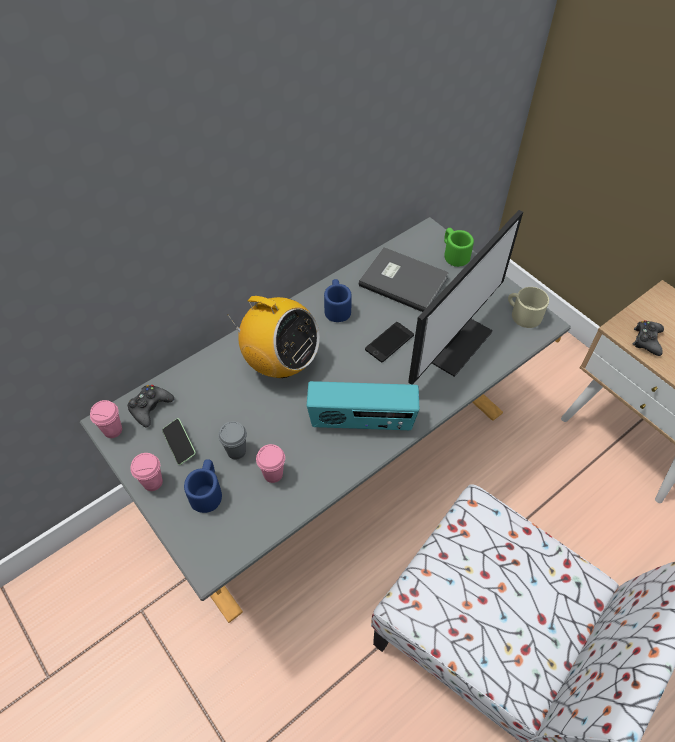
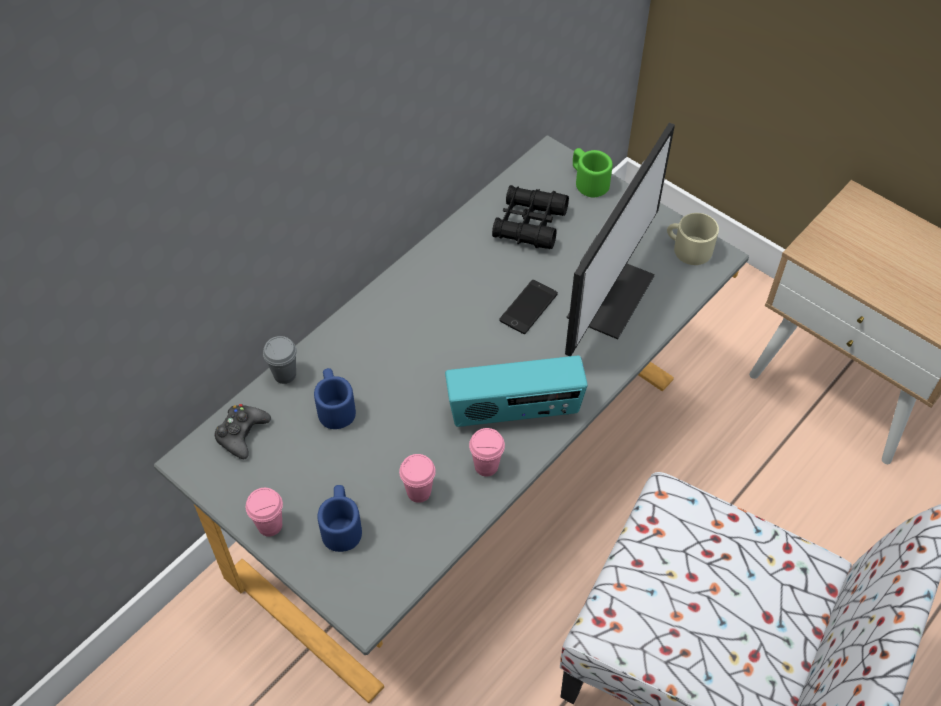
camera: 10 degrees left, 0 degrees up
pink cup [90,400,122,438] -> pink cup moved to [469,428,505,477]
phone [162,418,196,465] -> none
grey cup [218,421,247,459] -> grey cup moved to [263,336,297,384]
radio [227,296,320,378] -> none
blue mug [324,279,352,322] -> blue mug moved to [314,368,356,429]
grey book [359,247,449,312] -> black binoculars [492,185,569,249]
black game controller [632,320,664,356] -> none

